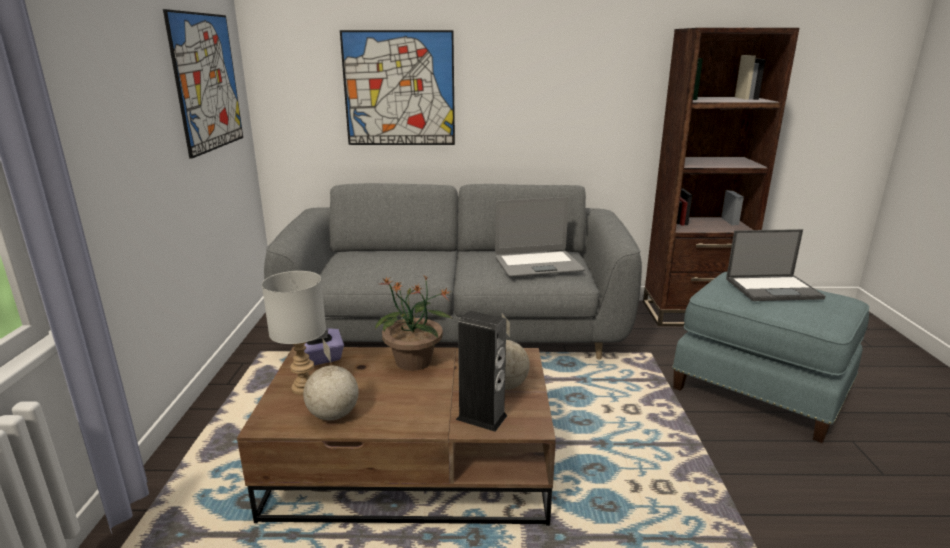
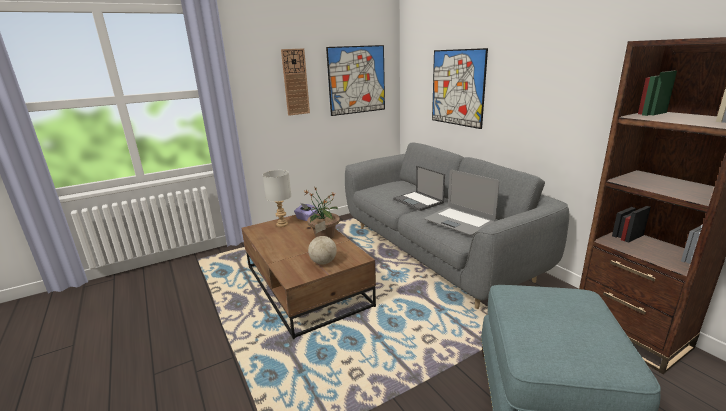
camera: 60 degrees right, 0 degrees up
globe [303,338,359,420] -> none
speaker [456,311,507,432] -> none
laptop [726,229,825,301] -> laptop moved to [393,166,445,211]
none -> wall clock [281,48,310,116]

